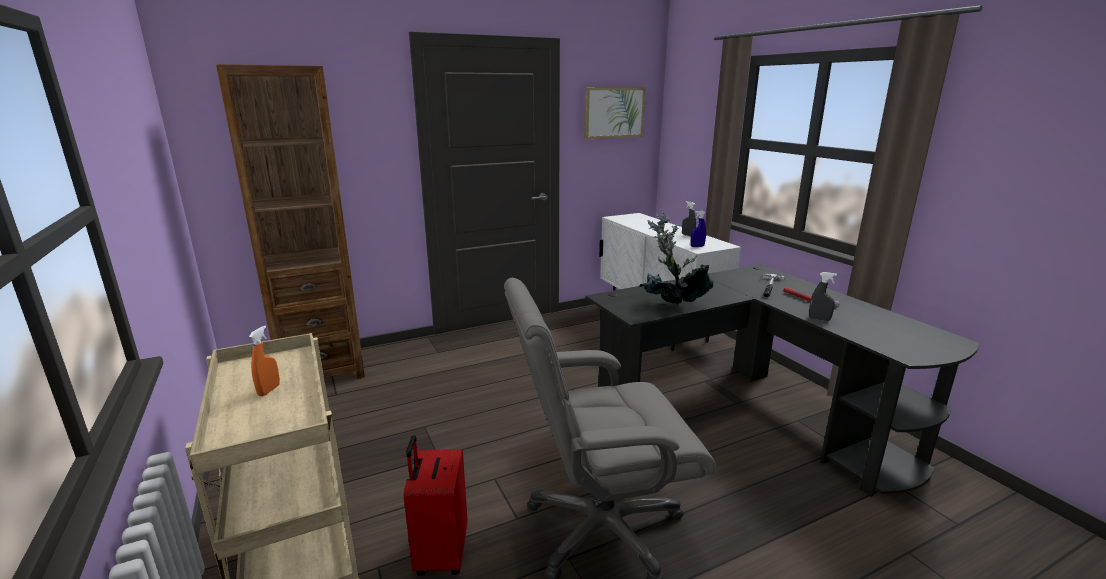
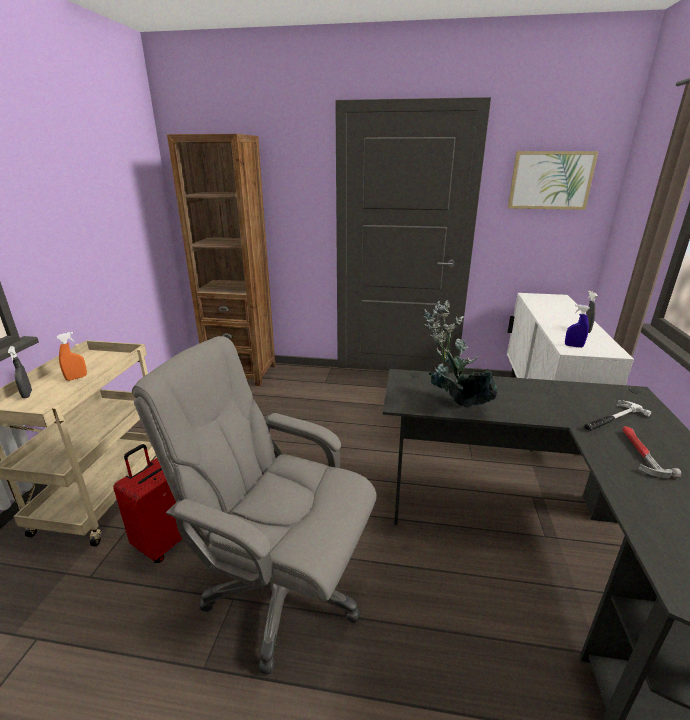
camera: 35 degrees right, 5 degrees up
grey spray bottle [809,272,837,321] -> grey spray bottle moved to [8,346,32,398]

